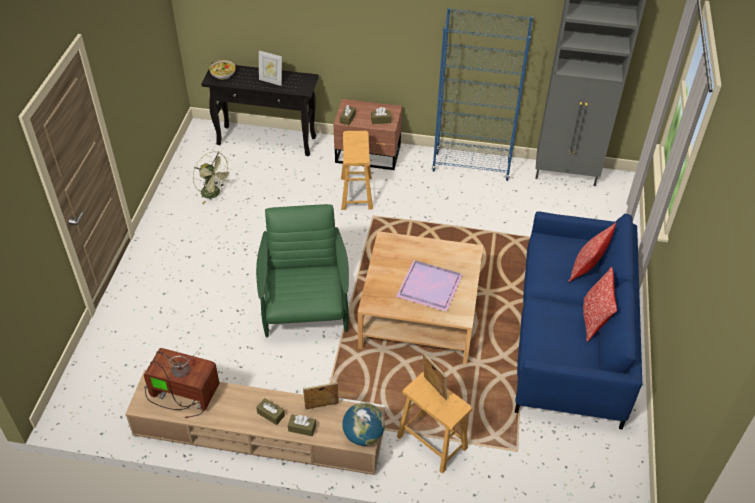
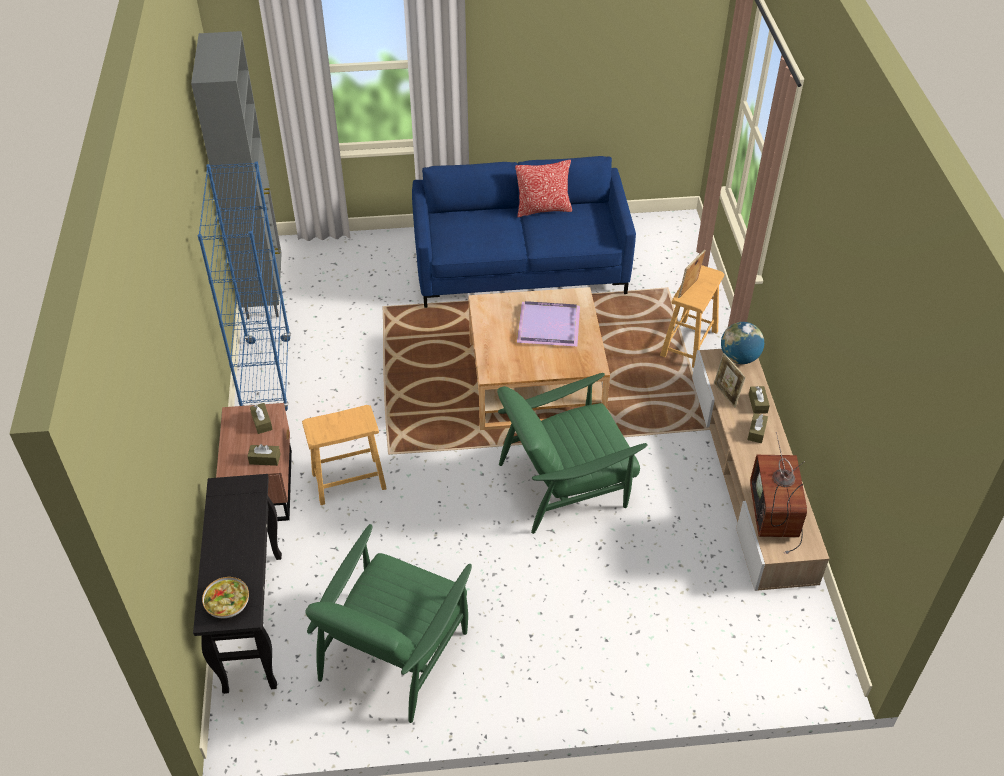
camera: 105 degrees left, 0 degrees up
green fan [193,151,233,204] -> green armchair [305,524,472,723]
picture frame [259,51,282,86] -> none
pillow [568,223,616,282] -> none

